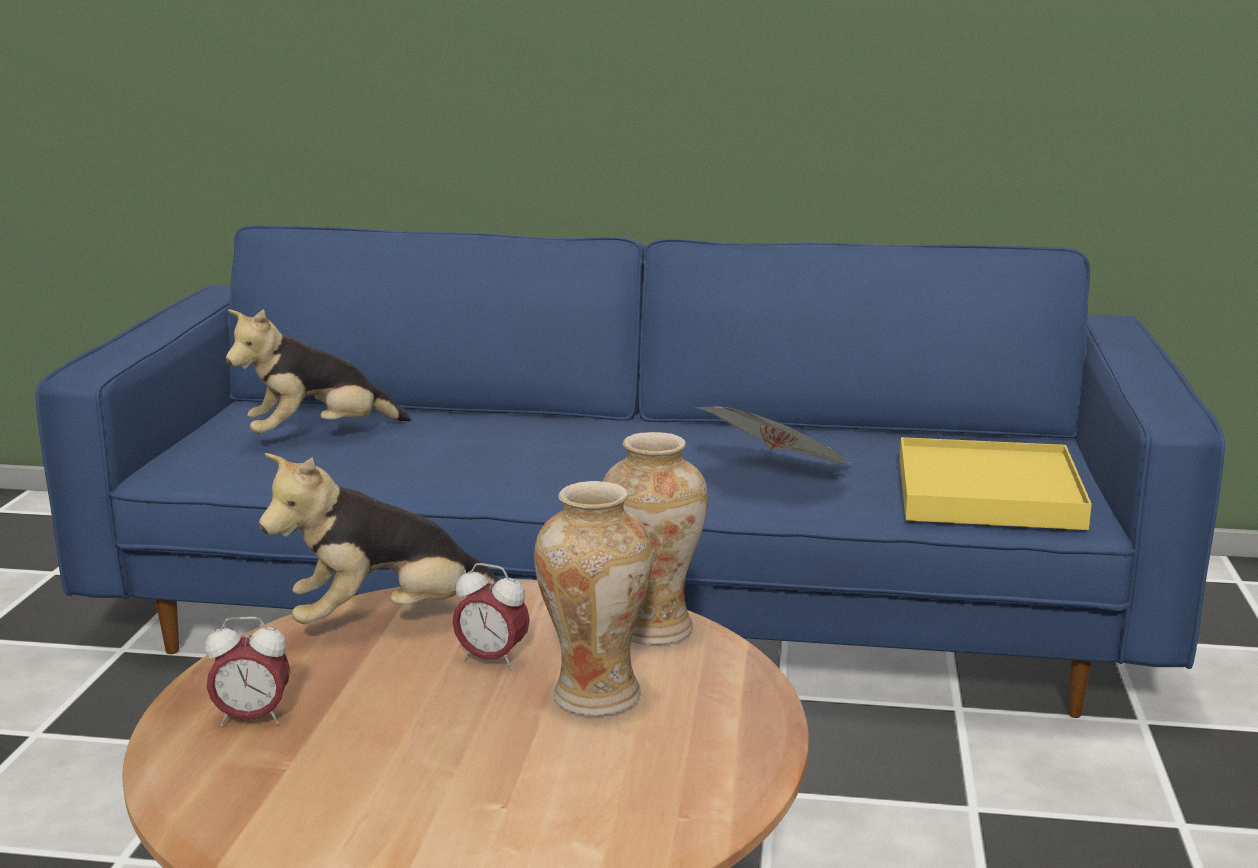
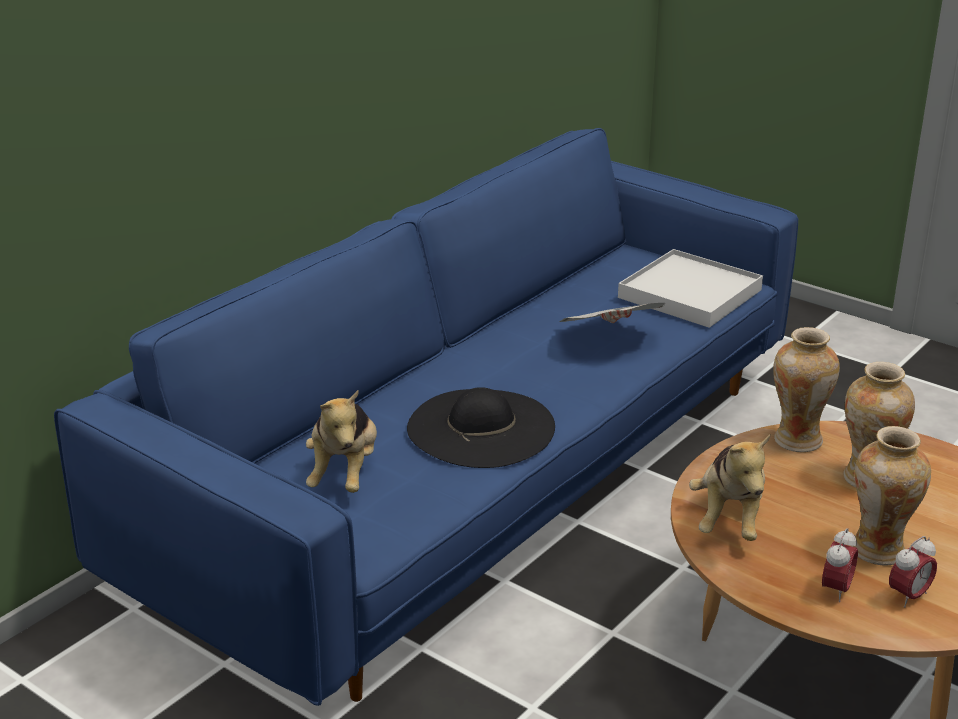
camera: 60 degrees left, 10 degrees up
alarm clock [452,563,530,670] -> alarm clock moved to [889,536,937,608]
yellow tray [900,437,1092,530] -> white tray [618,249,763,328]
none -> black hat [407,387,555,468]
none -> vase [850,426,931,566]

